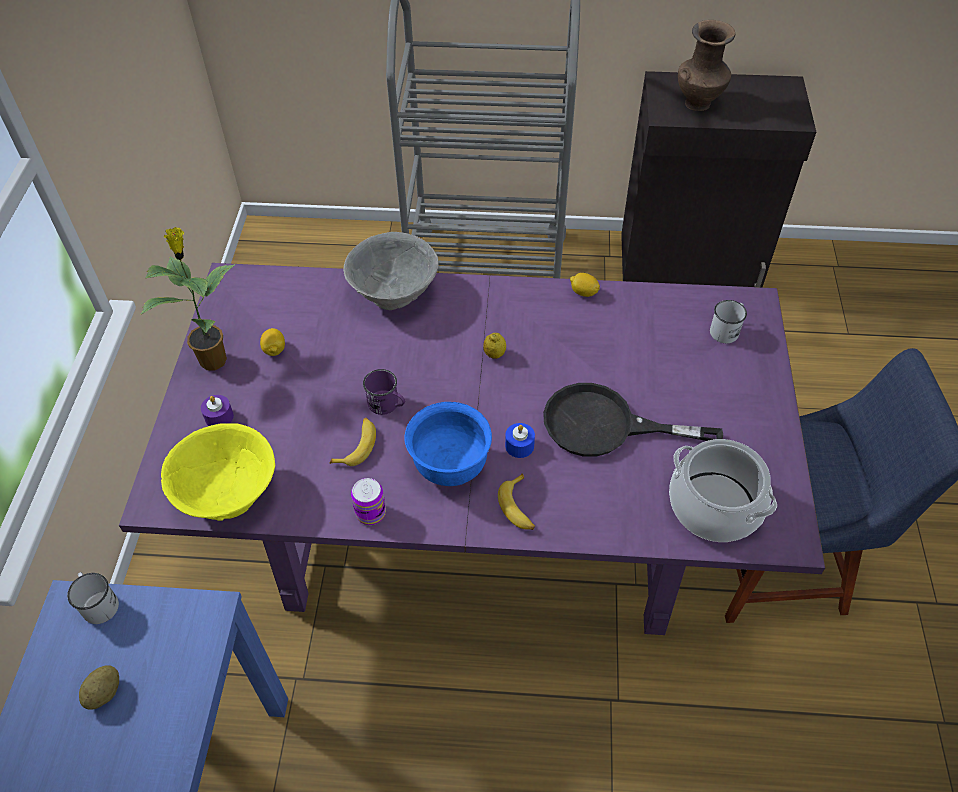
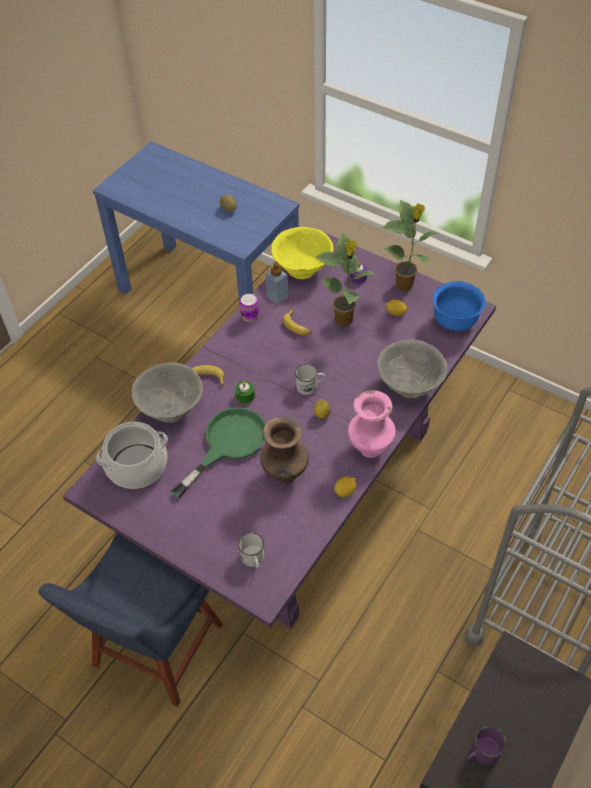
camera: 120 degrees right, 0 degrees up
white mug [67,572,119,624] -> white mug moved to [295,364,325,395]
purple mug [363,369,405,415] -> purple mug moved to [467,726,506,765]
blue bowl [405,402,492,486] -> blue bowl moved to [433,281,486,331]
blue candle [505,423,535,458] -> green candle [235,381,255,404]
black frying pan [543,383,723,457] -> green frying pan [170,407,266,498]
brown vase [678,20,735,111] -> brown vase moved to [260,416,309,484]
none -> grey bowl [132,363,203,423]
none -> soap dispenser [266,262,288,304]
none -> potted plant [315,233,375,326]
none -> pink vase [348,390,396,458]

